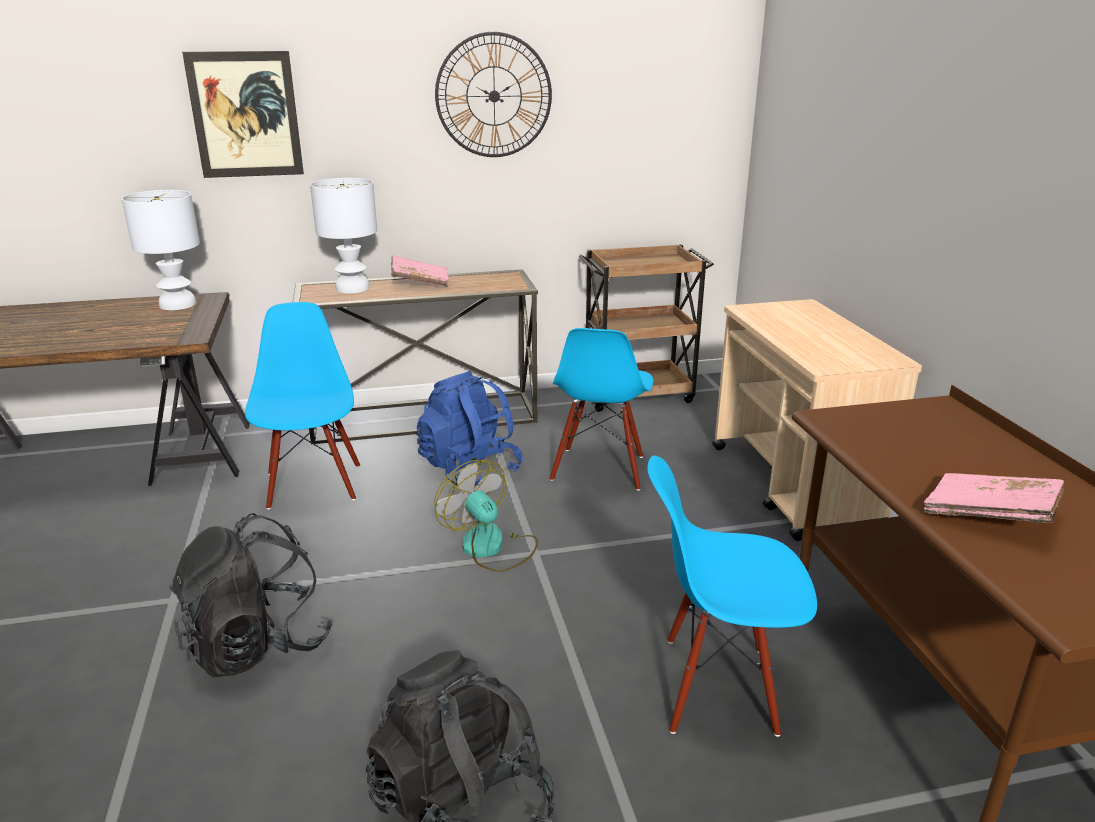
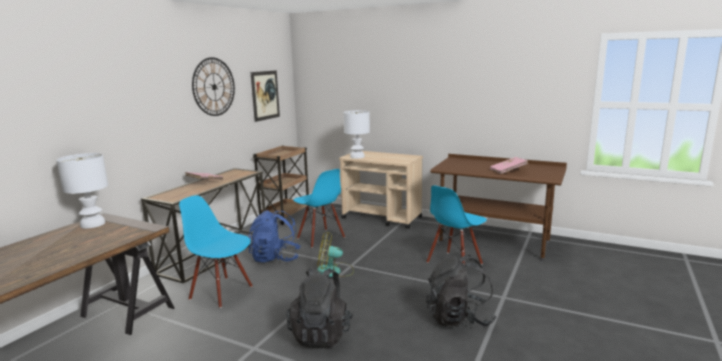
camera: 50 degrees left, 10 degrees down
picture [182,51,304,178] -> picture moved to [251,70,280,122]
white table lamp [310,178,377,294] -> white table lamp moved to [343,110,370,159]

